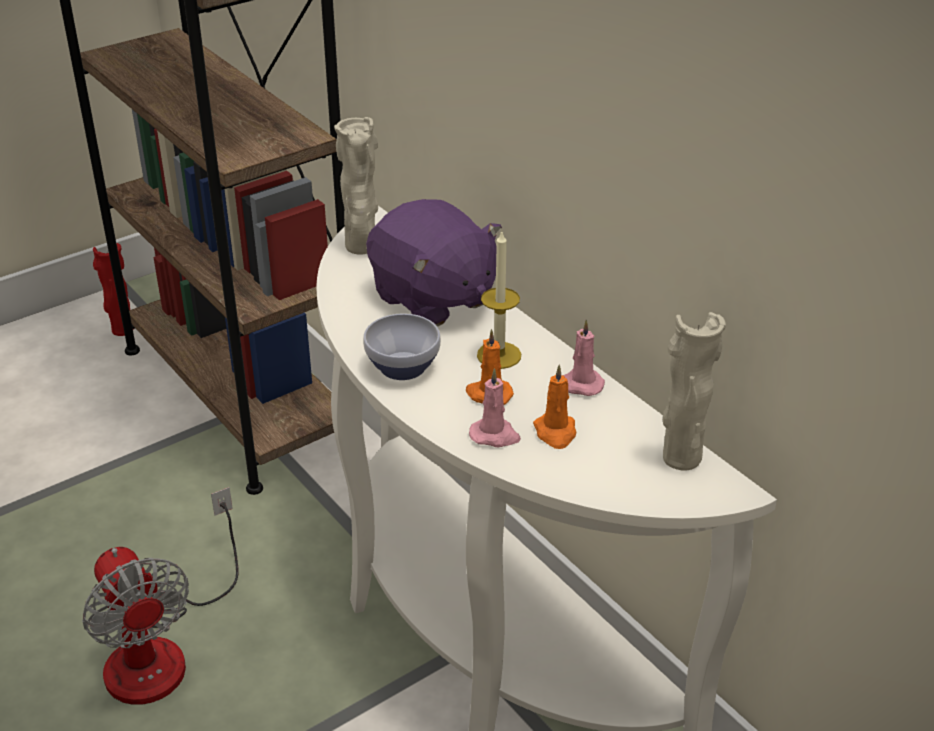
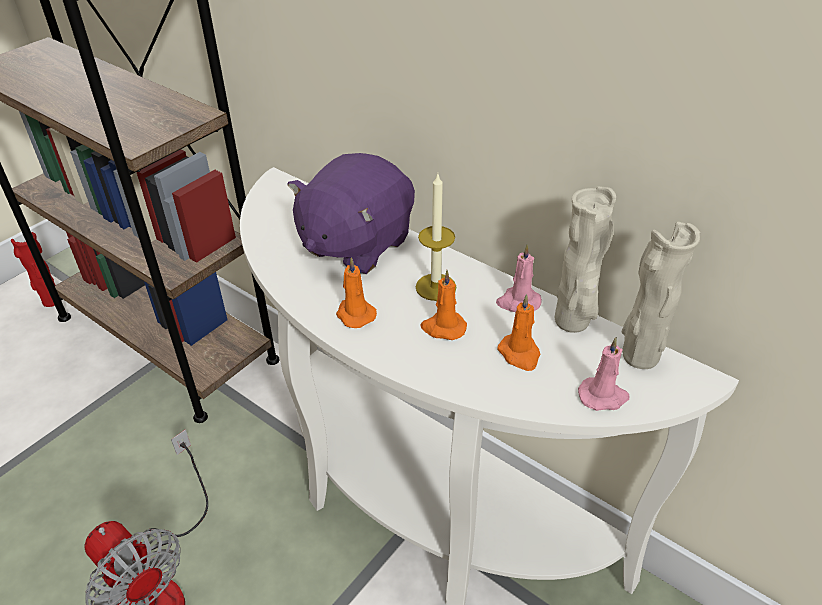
camera: 15 degrees left, 5 degrees up
beige vase [334,117,378,255] -> beige vase moved to [555,186,616,333]
bowl [363,313,441,380] -> orange candle [336,257,377,328]
purple plush toy [366,199,502,327] -> purple plush toy turned 90 degrees clockwise [287,153,415,274]
pink candle [469,368,521,447] -> pink candle moved to [578,337,629,411]

